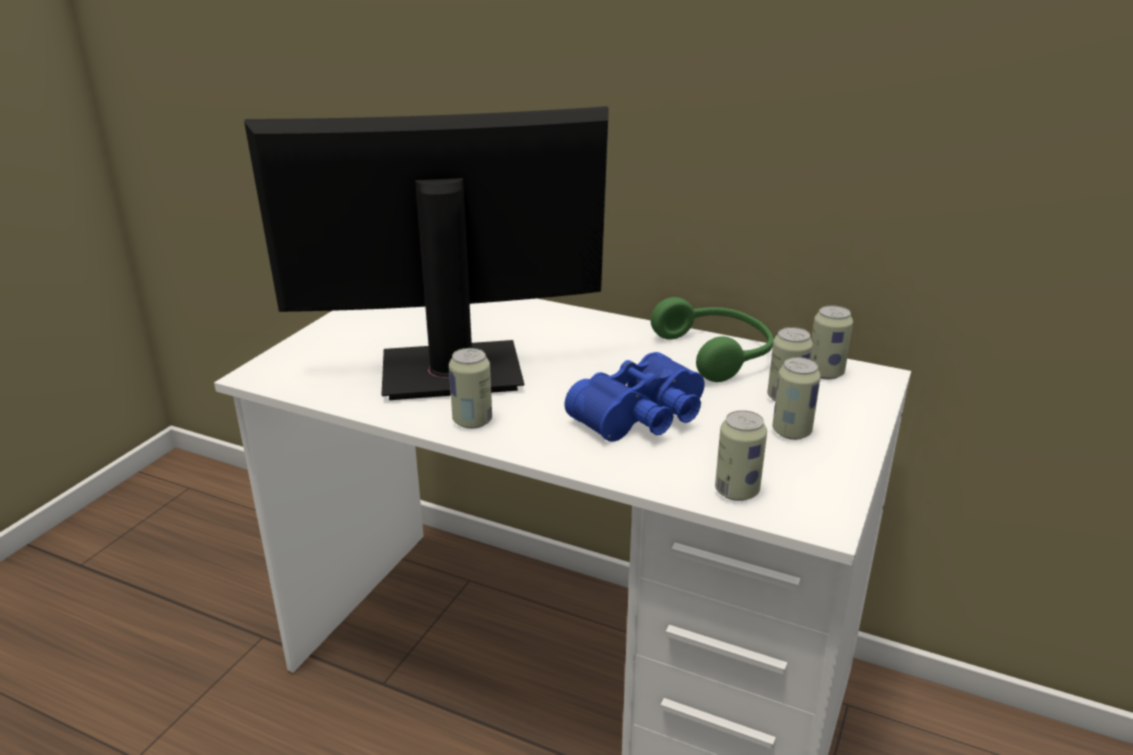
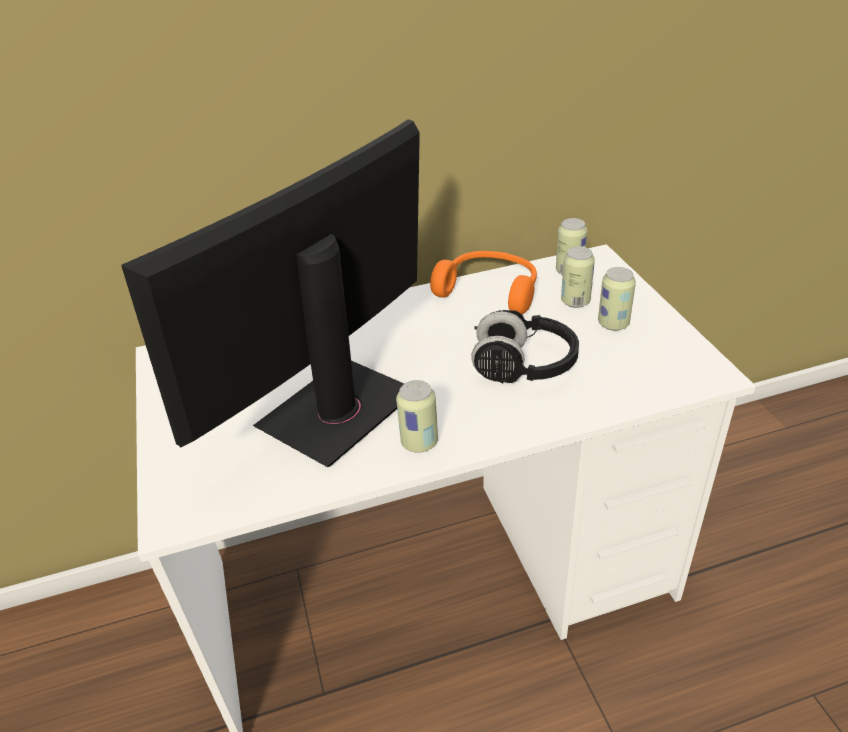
camera: 40 degrees left, 10 degrees up
blue binoculars [564,352,704,442] -> black headphones [471,310,579,383]
green headphones [651,297,774,382] -> orange headphones [430,251,537,314]
can [715,410,767,501] -> none

